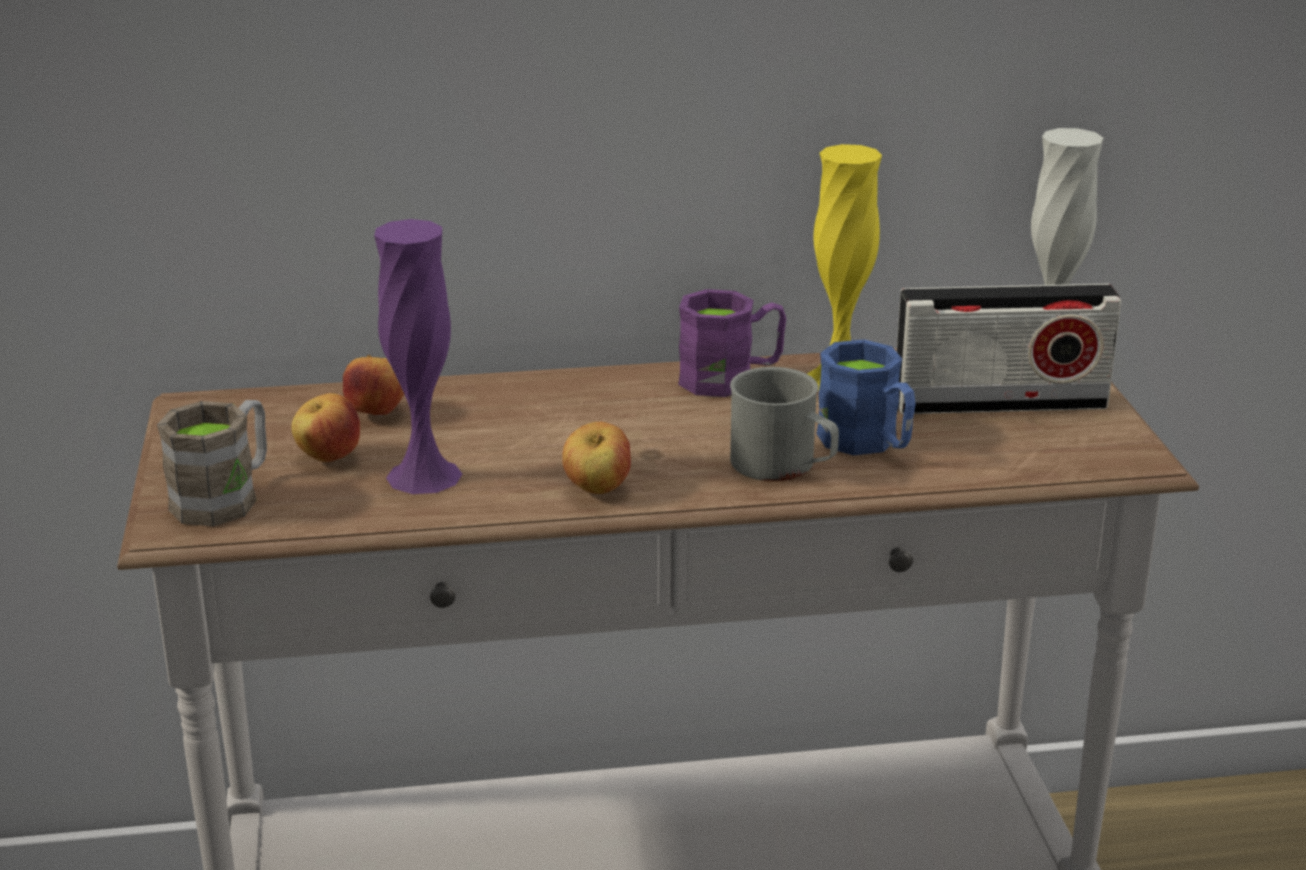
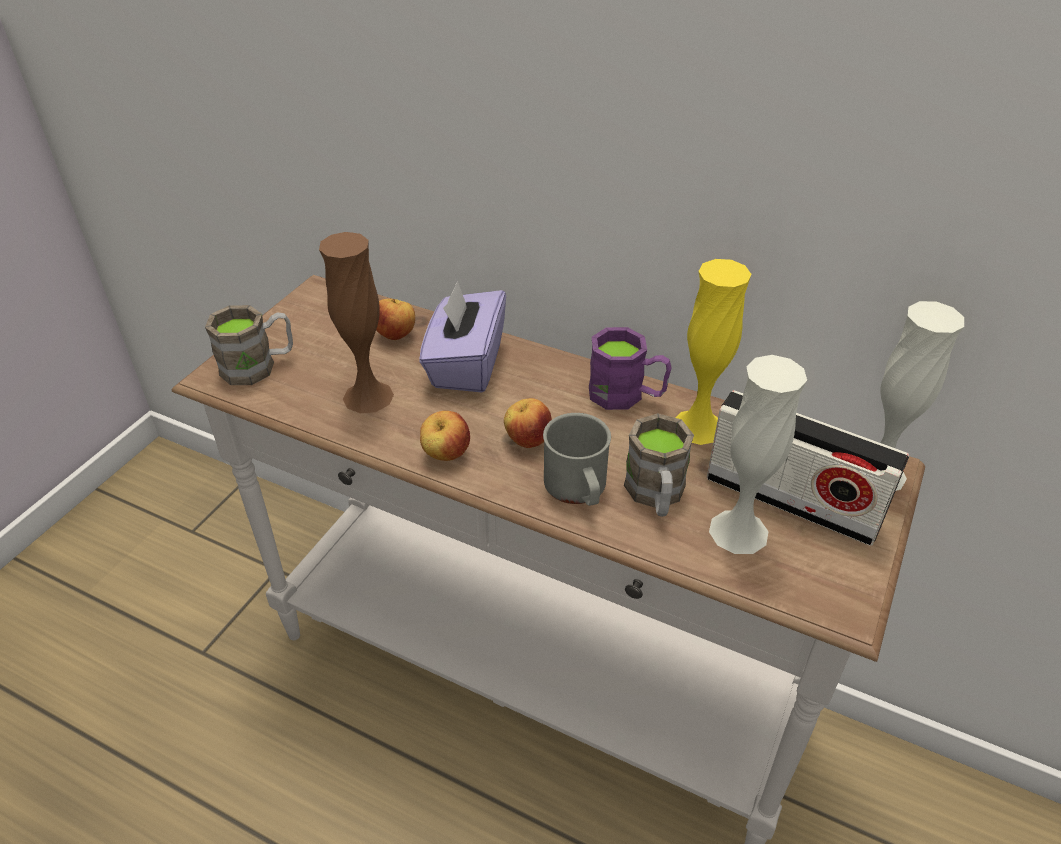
camera: 35 degrees right, 15 degrees up
apple [291,393,360,462] -> apple moved to [504,398,552,448]
purple vase [374,219,462,494] -> brown vase [319,232,394,413]
blue mug [816,339,916,455] -> brown mug [624,413,694,517]
none -> purple tissue box [419,281,506,392]
none -> white vase [709,355,807,554]

